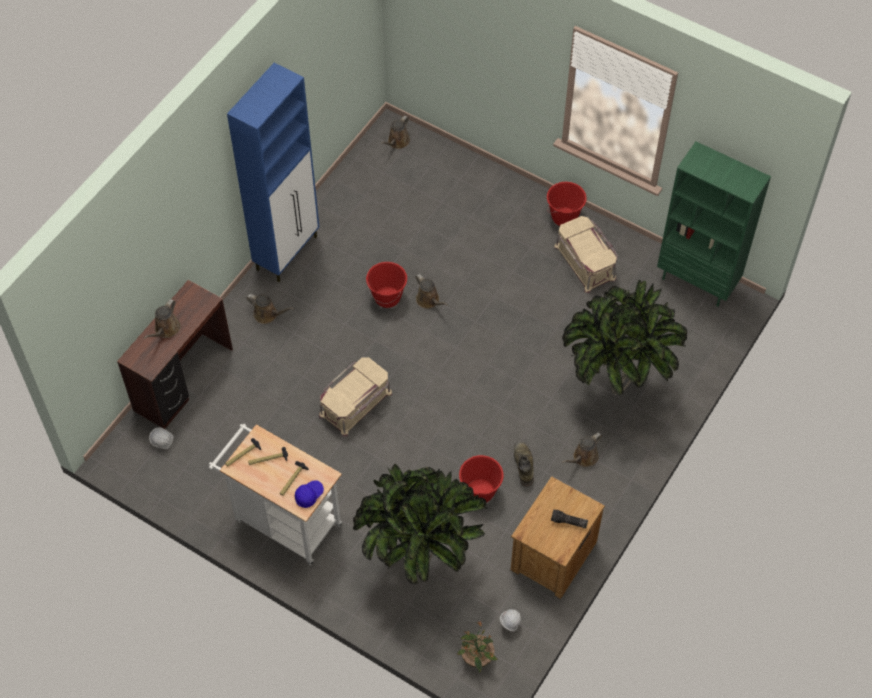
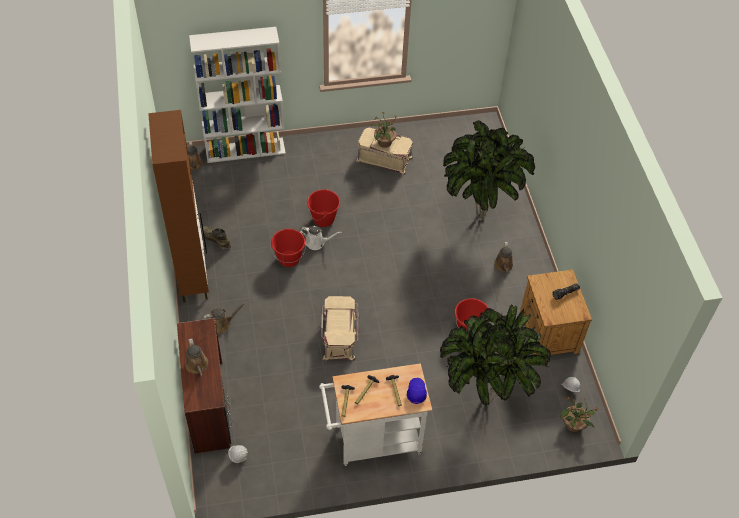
camera: 45 degrees left, 5 degrees down
blue cabinet [227,63,319,282] -> brown cabinet [148,110,209,302]
brown watering can [415,274,448,309] -> white watering can [300,226,342,250]
green boot [514,441,534,487] -> green boot moved to [201,226,231,250]
red bucket [547,182,587,226] -> red bucket moved to [307,189,340,227]
green bookcase [657,141,771,307] -> none
none -> white bookcase [189,27,286,163]
none -> potted plant [372,112,397,148]

